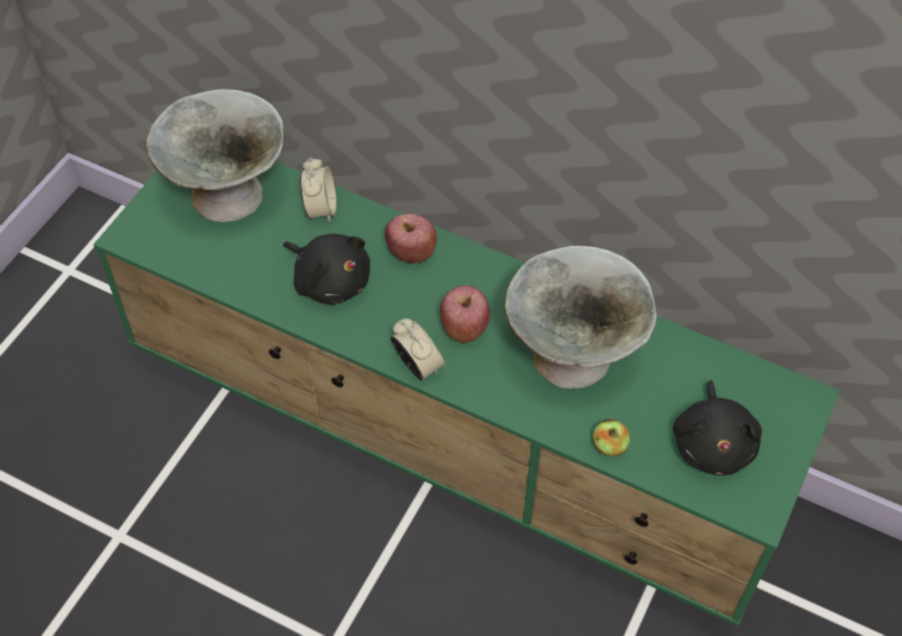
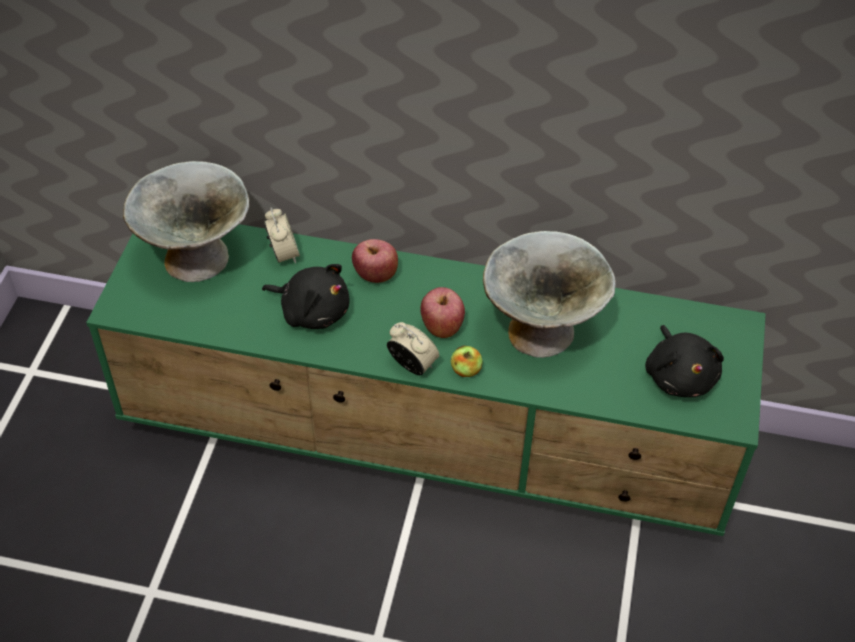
camera: 15 degrees left, 5 degrees down
apple [593,419,630,456] -> apple moved to [451,346,483,377]

